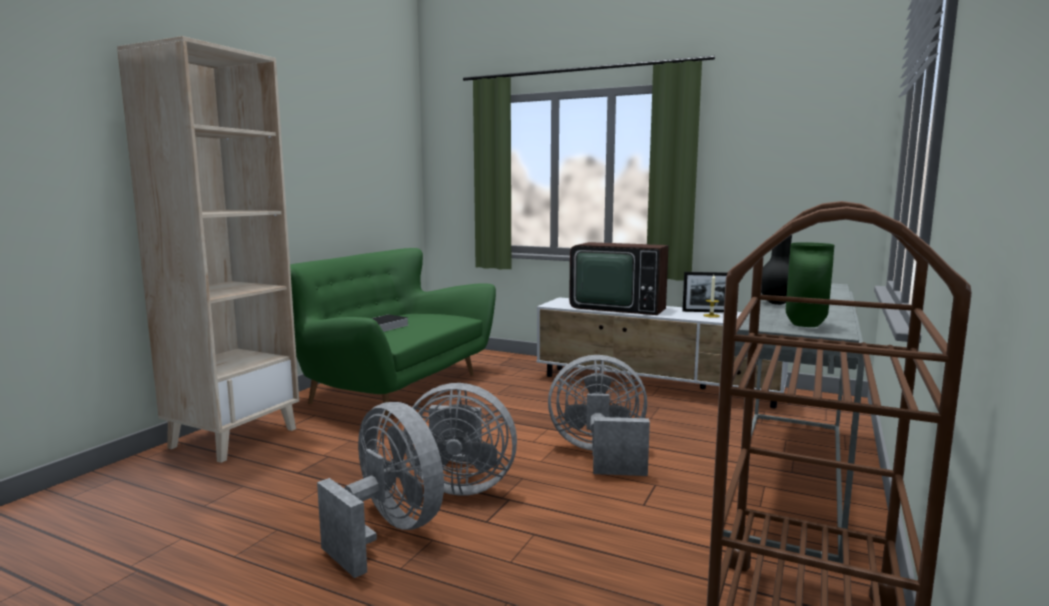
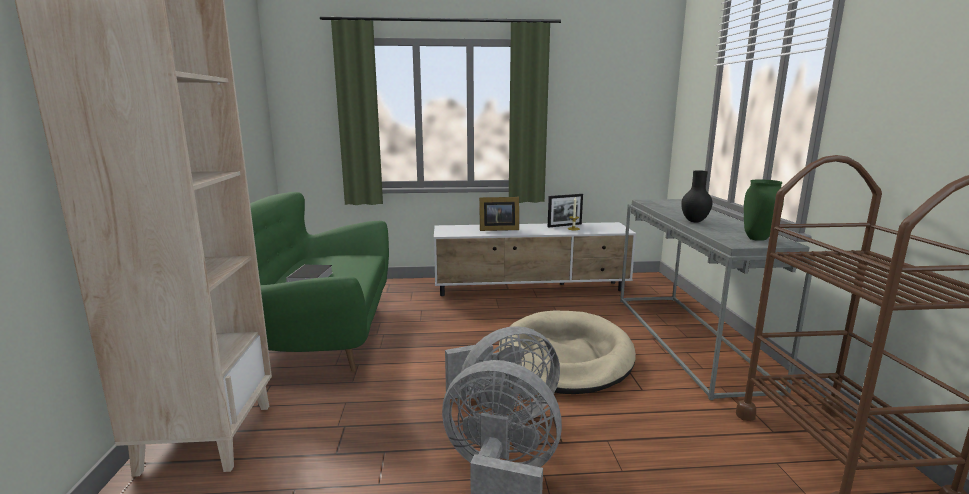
camera: 30 degrees left, 5 degrees up
grey fan [548,355,650,476] -> beige dog bed [499,310,636,394]
television [569,242,669,315] -> picture frame [479,197,519,231]

